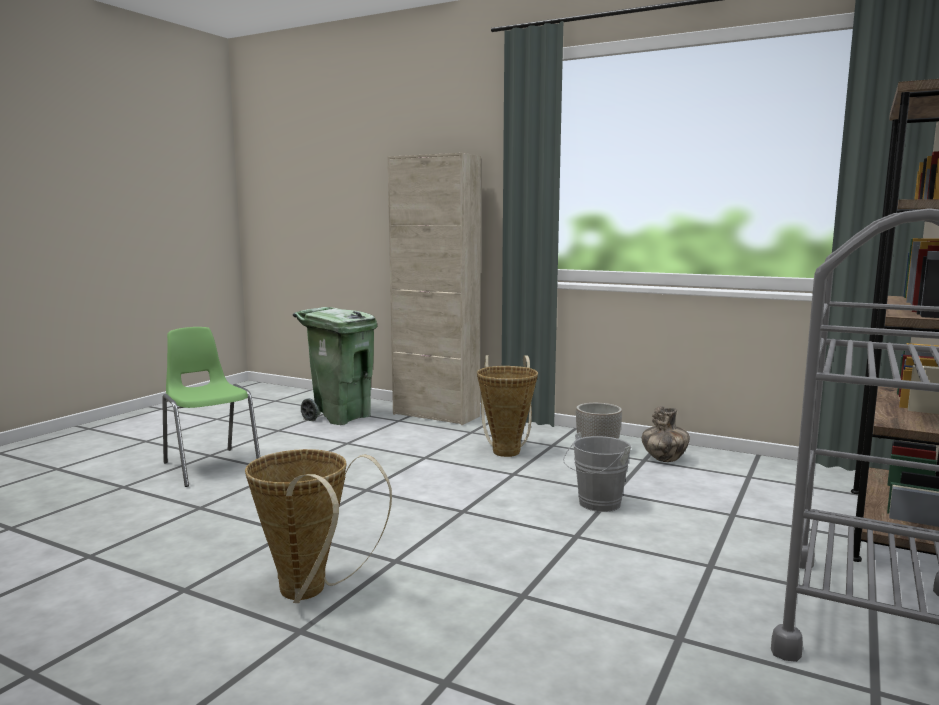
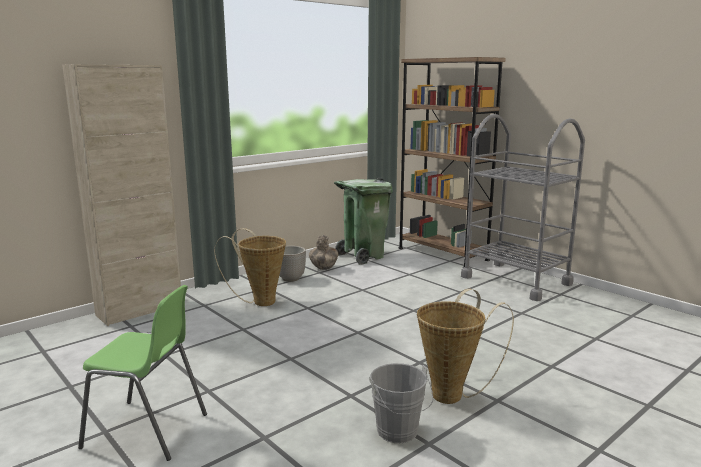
camera: 70 degrees left, 5 degrees up
green chair [162,327,260,487] -> green chair turned 150 degrees counterclockwise [78,285,207,461]
green trash can [293,307,377,425] -> green trash can moved to [334,178,393,265]
grey bucket [563,432,632,512] -> grey bucket moved to [369,363,433,443]

